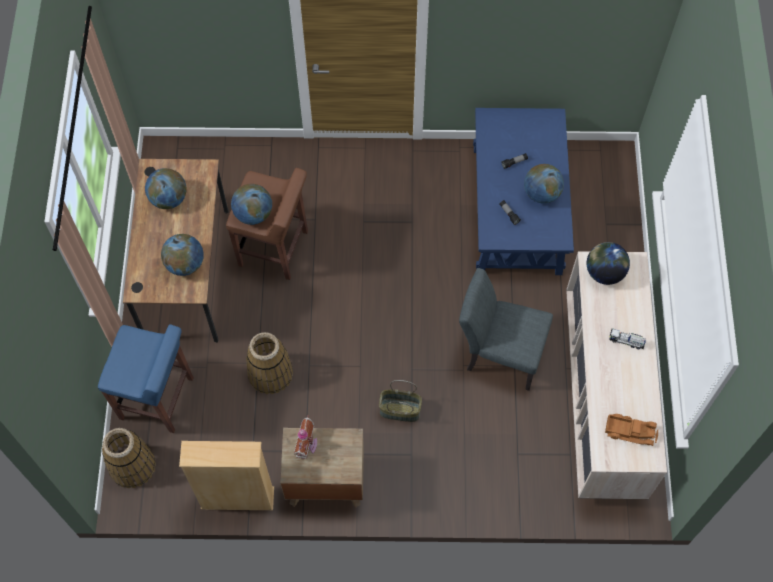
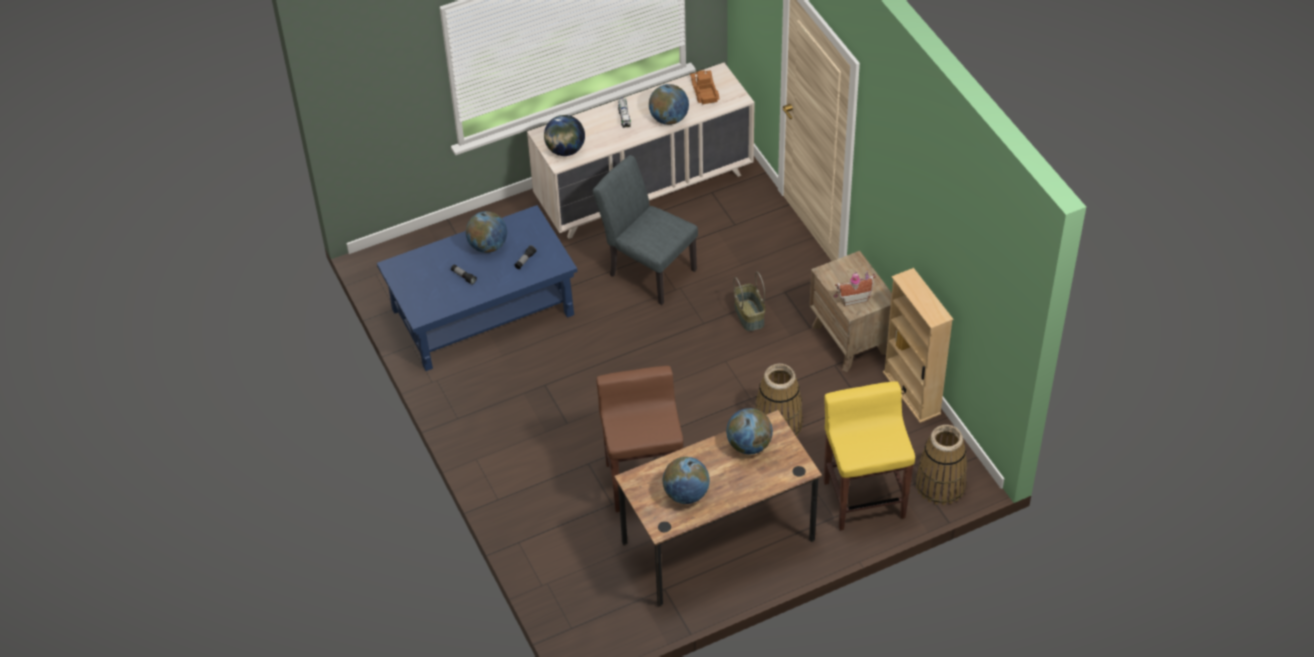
camera: 115 degrees left, 15 degrees down
blue stool [98,324,194,433] -> yellow stool [824,381,915,530]
globe [231,184,272,225] -> globe moved to [649,84,689,125]
grey chair [459,268,553,391] -> grey chair turned 135 degrees clockwise [593,155,698,305]

